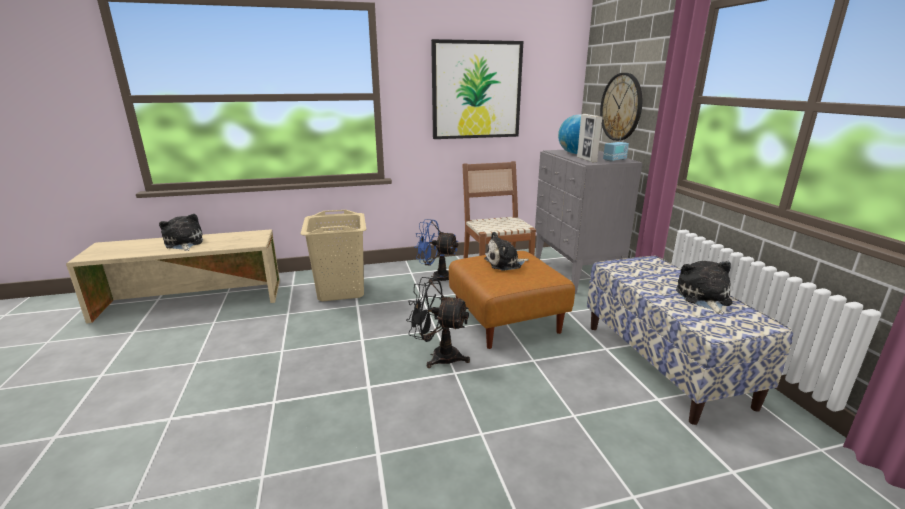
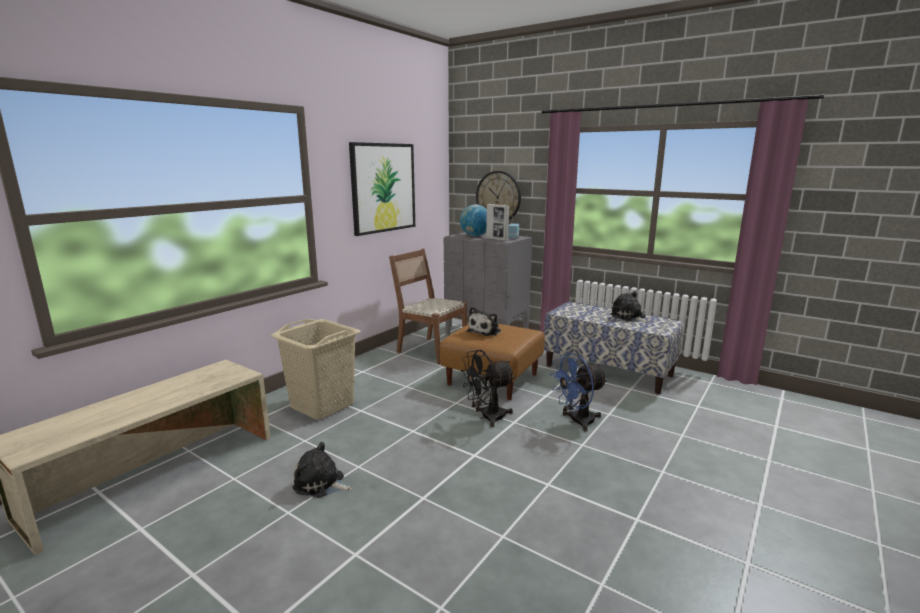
camera: 40 degrees left, 5 degrees down
plush toy [159,214,203,251] -> plush toy moved to [292,442,352,498]
blue fan [415,219,458,282] -> blue fan moved to [549,353,608,431]

